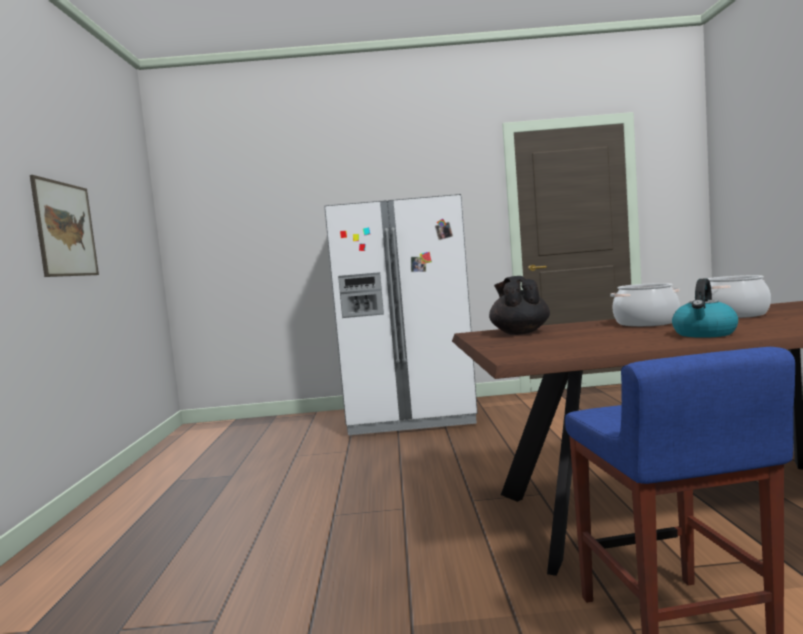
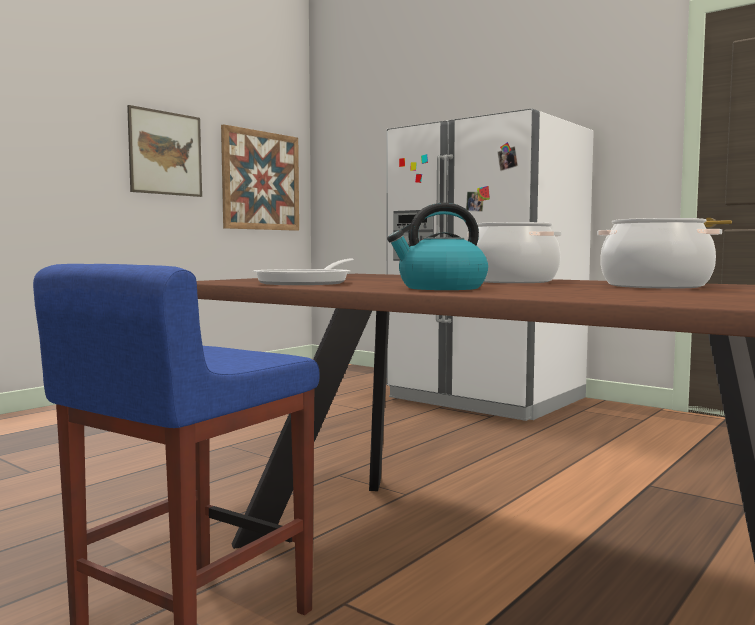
camera: 40 degrees right, 0 degrees up
black teapot [489,276,550,335] -> none
none -> picture [221,124,299,231]
none -> frying pan [253,258,354,285]

